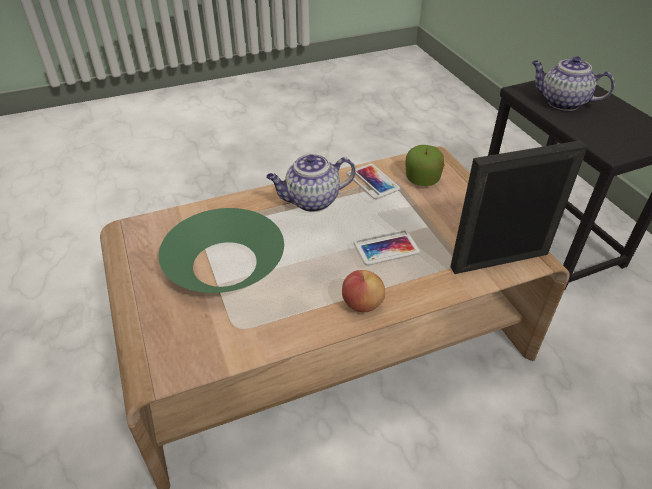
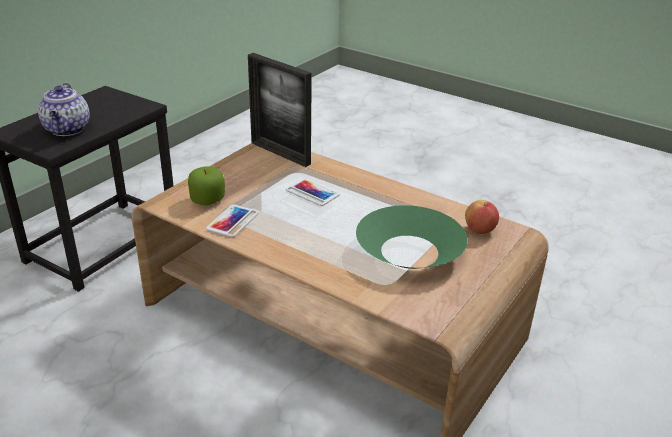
camera: 125 degrees left, 10 degrees down
teapot [266,154,356,212] -> none
apple [342,270,385,312] -> apple moved to [465,200,499,234]

